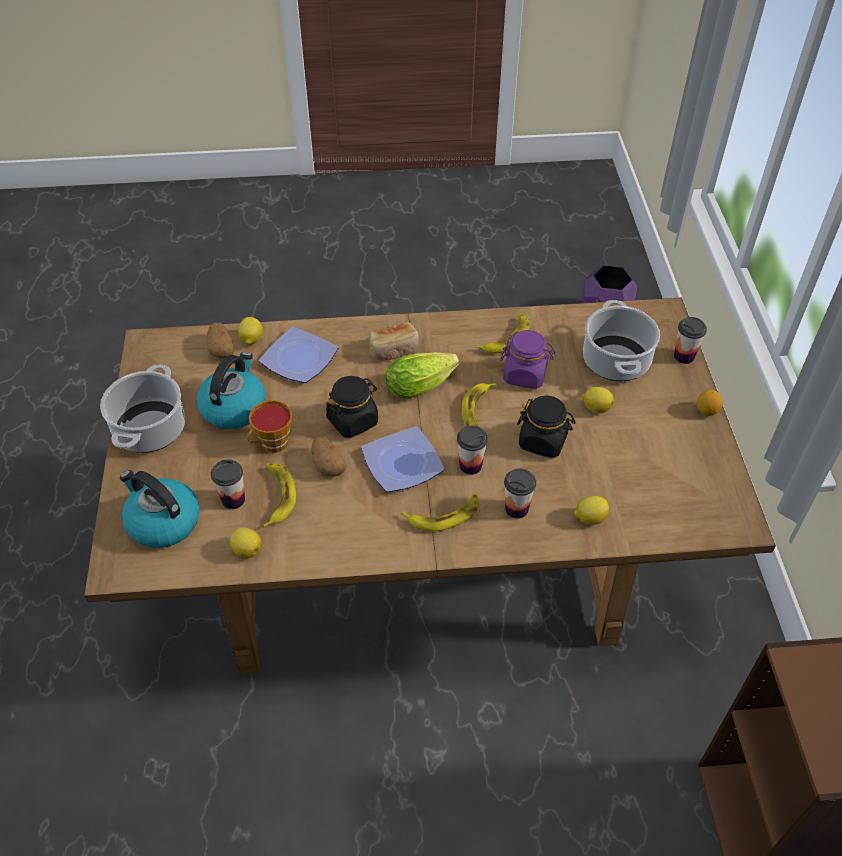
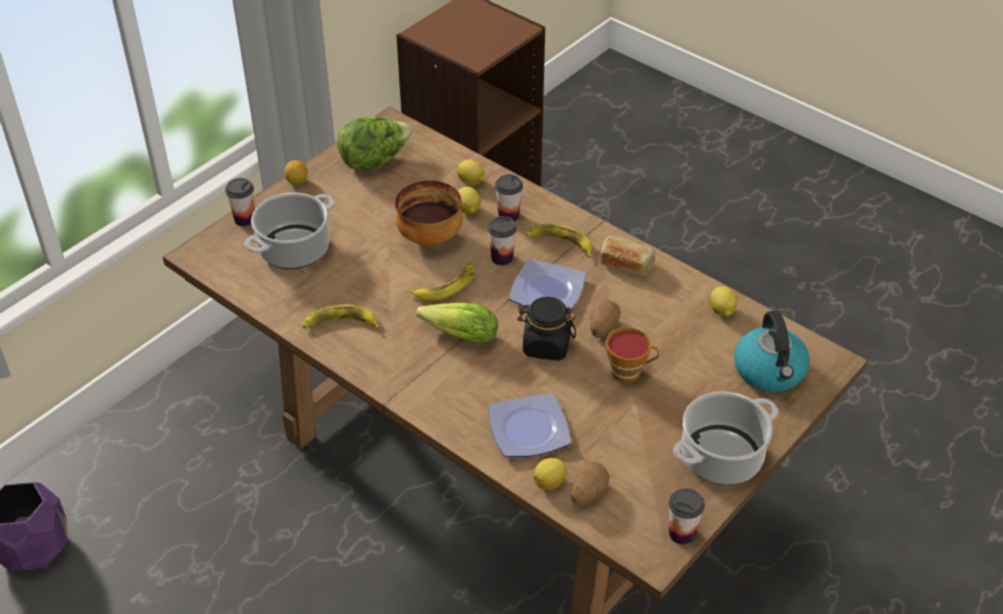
camera: 135 degrees left, 5 degrees down
kettle [196,352,266,429] -> none
cup [211,459,245,509] -> cup moved to [669,488,705,544]
banana [263,463,296,527] -> none
bread [368,322,419,361] -> bread moved to [600,236,655,276]
purple jar [500,330,555,389] -> none
black jar [517,396,576,458] -> bowl [395,181,463,246]
lemon [582,387,614,413] -> lemon moved to [458,187,481,214]
none -> lettuce [337,116,412,171]

